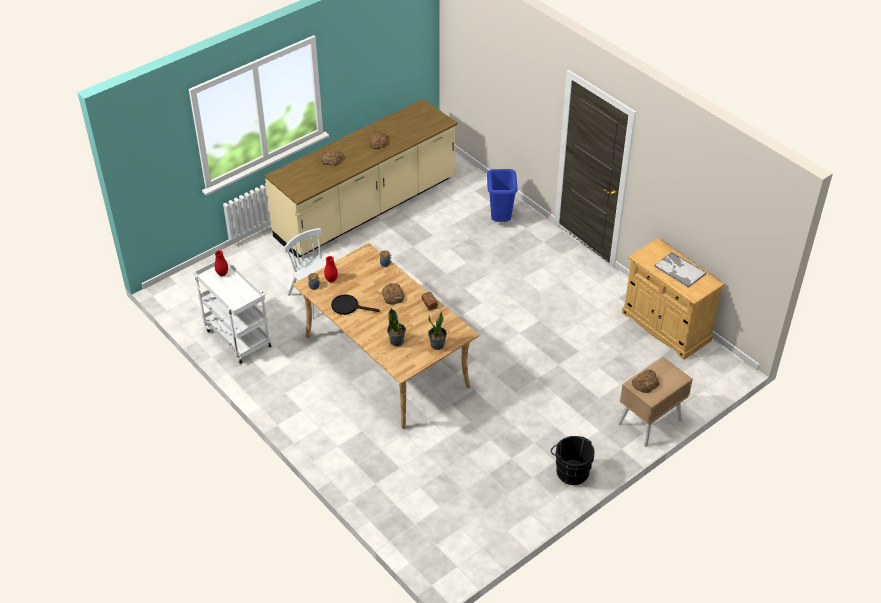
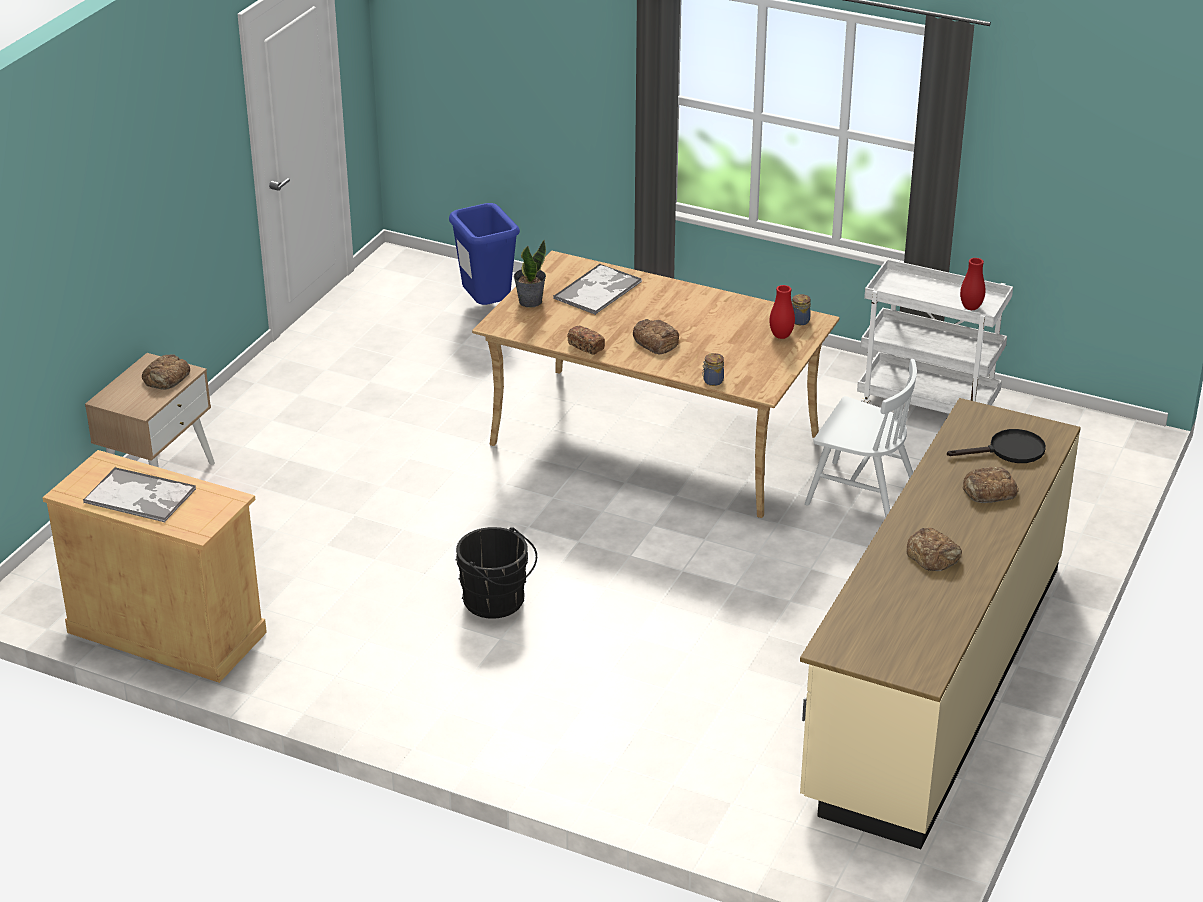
camera: 155 degrees right, 10 degrees down
black frying pan [331,294,380,315] -> black frying pan moved to [947,429,1046,463]
potted plant [387,308,406,346] -> tray [553,263,642,315]
blue trash can [487,169,518,222] -> blue trash can moved to [449,203,520,305]
black bucket [551,436,594,485] -> black bucket moved to [455,527,537,619]

